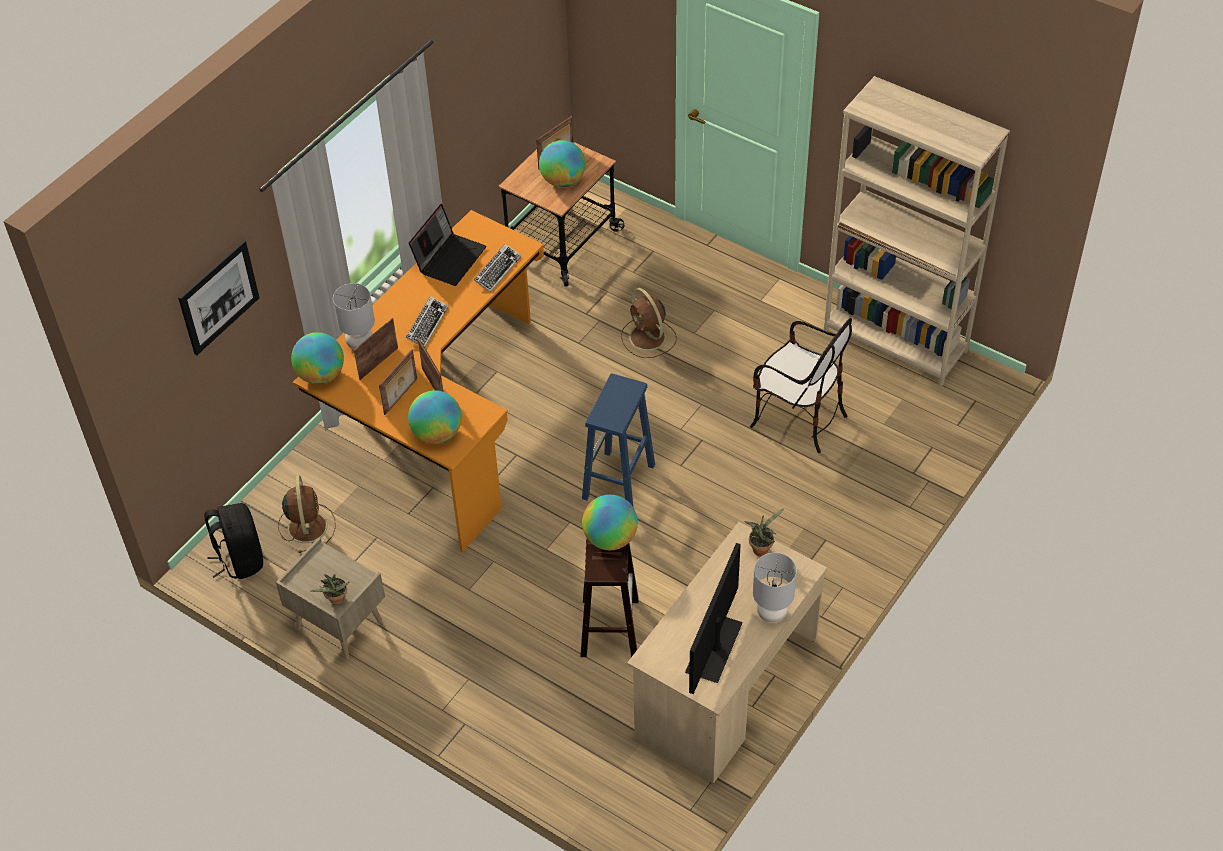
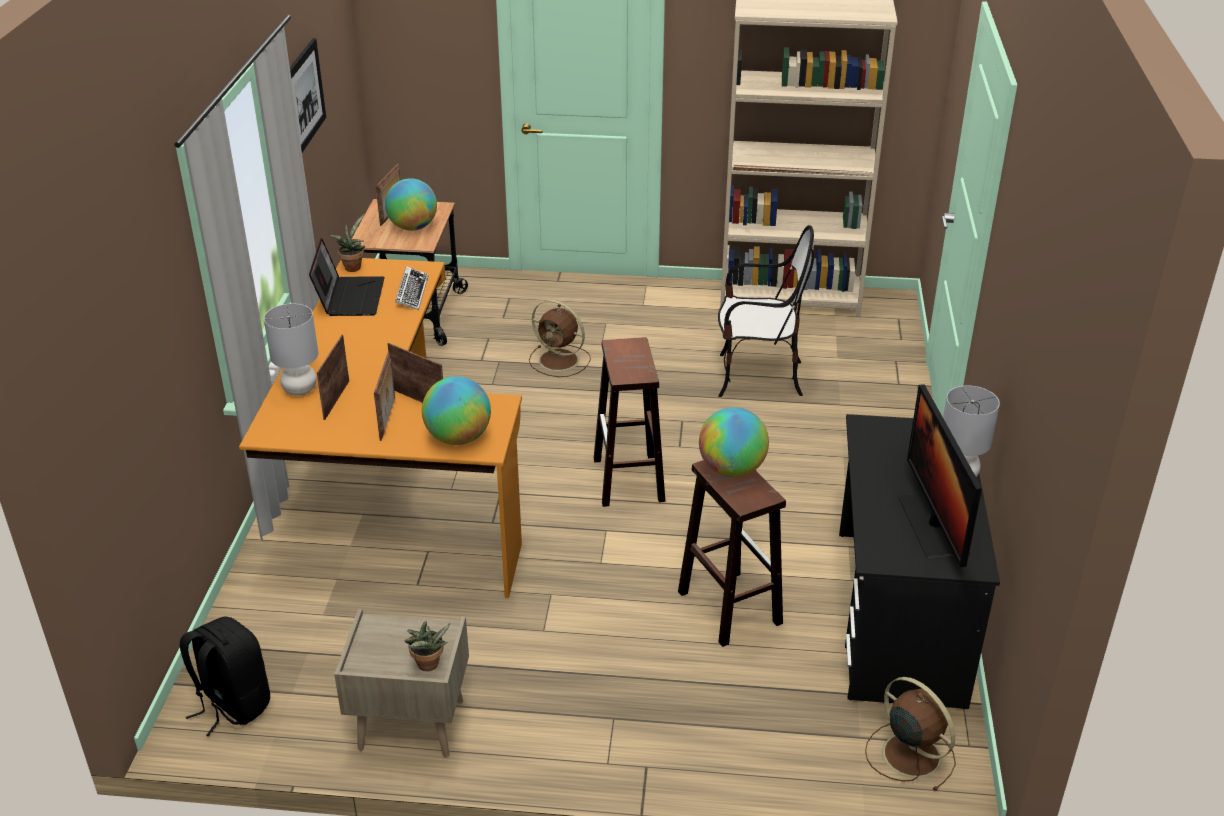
camera: 30 degrees left, 15 degrees down
picture [178,240,260,355] -> picture moved to [290,38,326,152]
brown fan [278,475,336,553] -> brown fan moved to [865,677,956,791]
globe [291,332,344,384] -> none
keyboard [406,296,448,347] -> none
blue stool [582,373,655,506] -> brown stool [594,337,665,507]
beige desk [627,522,827,784] -> black desk [839,414,1000,709]
potted plant [744,508,785,556] -> potted plant moved to [329,214,365,272]

